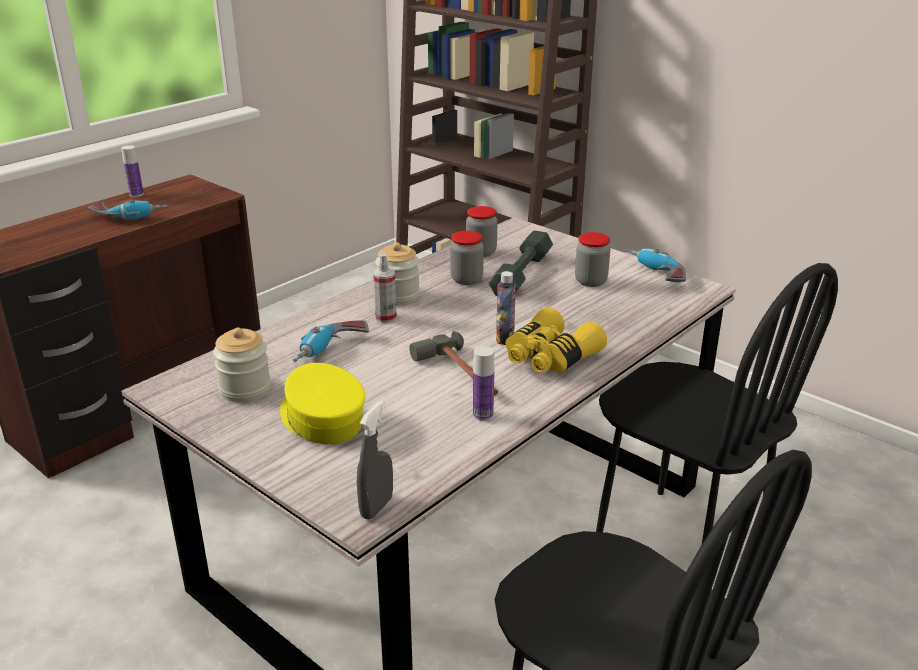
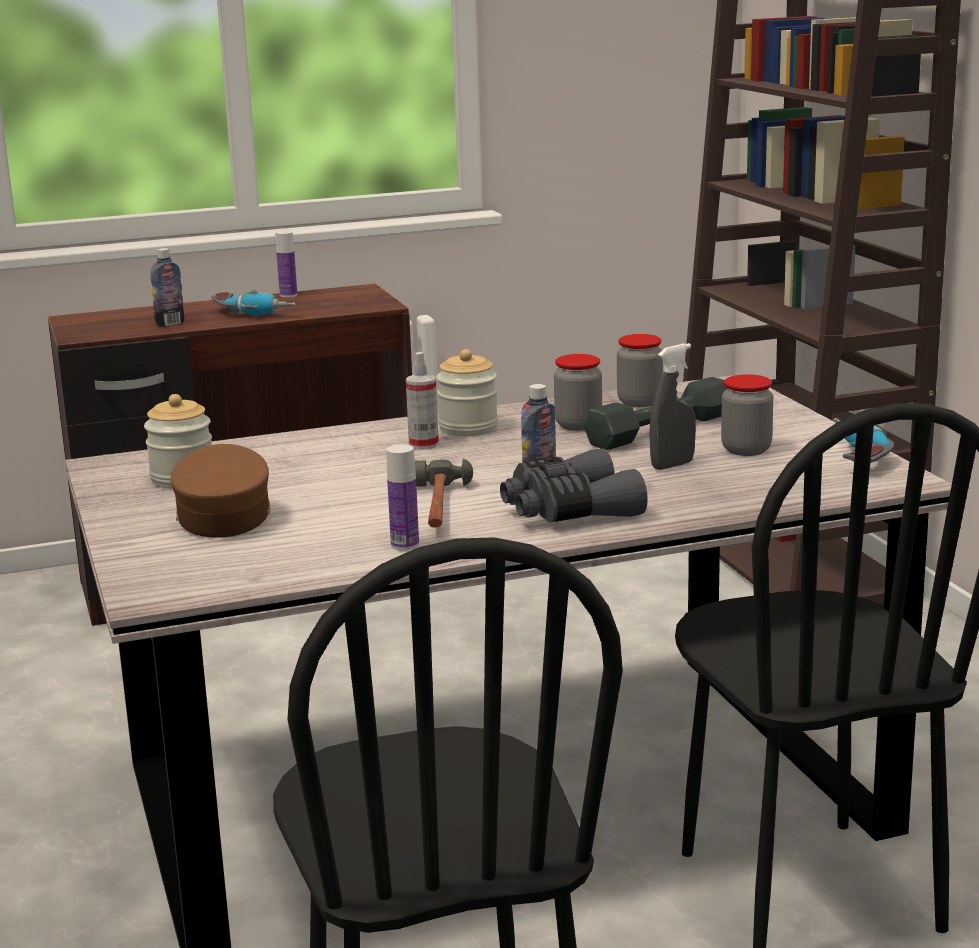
camera: 30 degrees right, 10 degrees down
yellow cap [280,363,365,444] -> brown cap [171,444,270,538]
power drill [293,320,369,362] -> none
grey spray bottle [357,401,393,520] -> grey spray bottle moved to [649,343,696,470]
yellow binoculars [506,307,607,373] -> grey binoculars [500,448,648,522]
none -> bottle [150,248,185,327]

